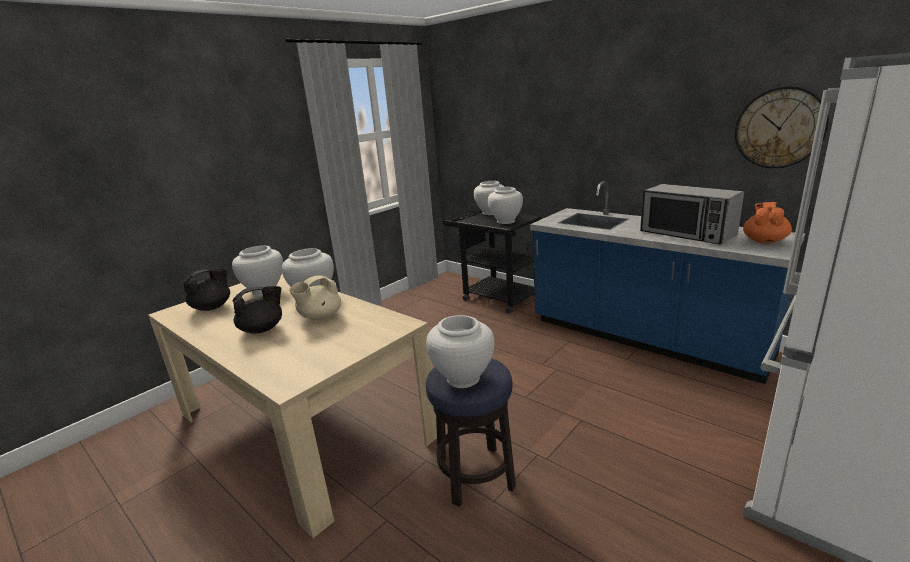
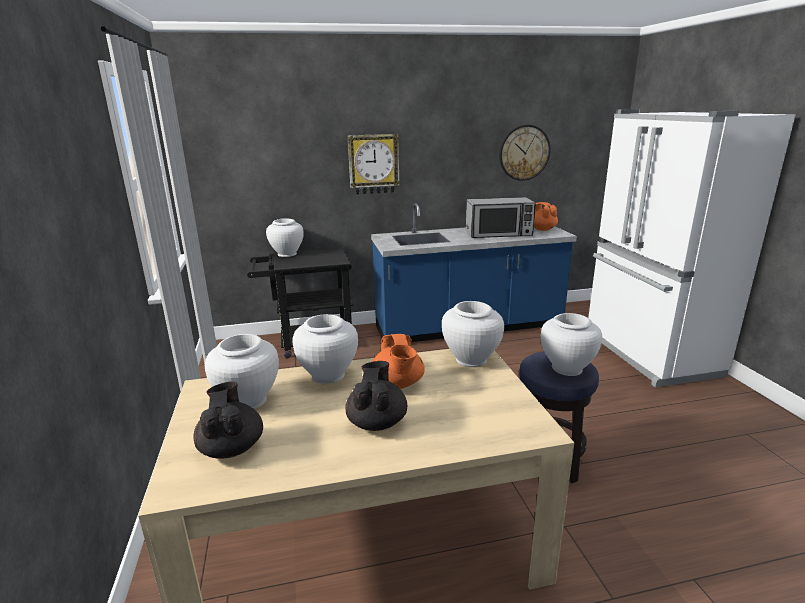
camera: 55 degrees left, 0 degrees up
beige teapot [289,275,341,321] -> orange teapot [372,334,425,389]
white vase [488,187,523,224] -> white vase moved to [442,301,504,367]
none -> wall clock [348,134,400,195]

